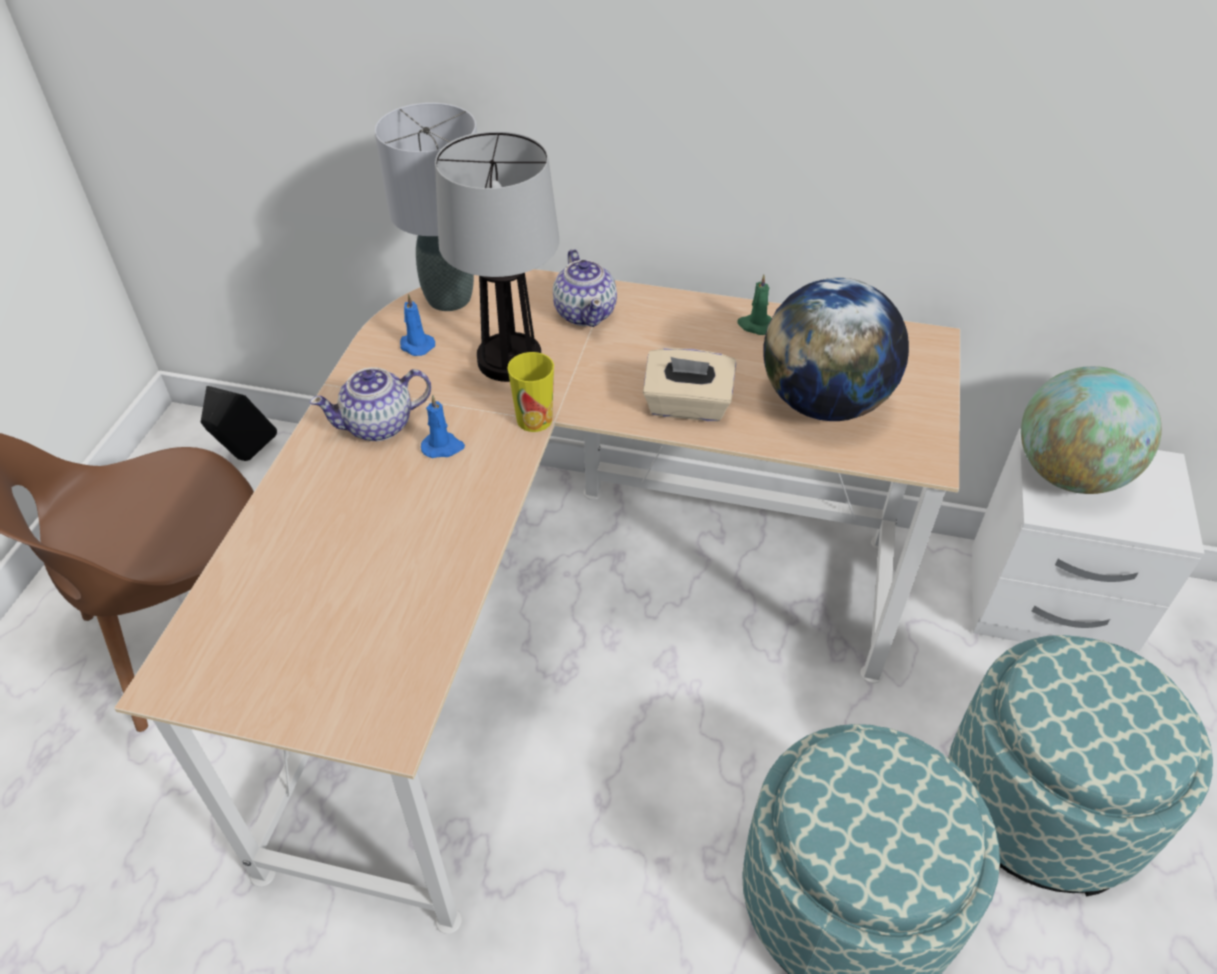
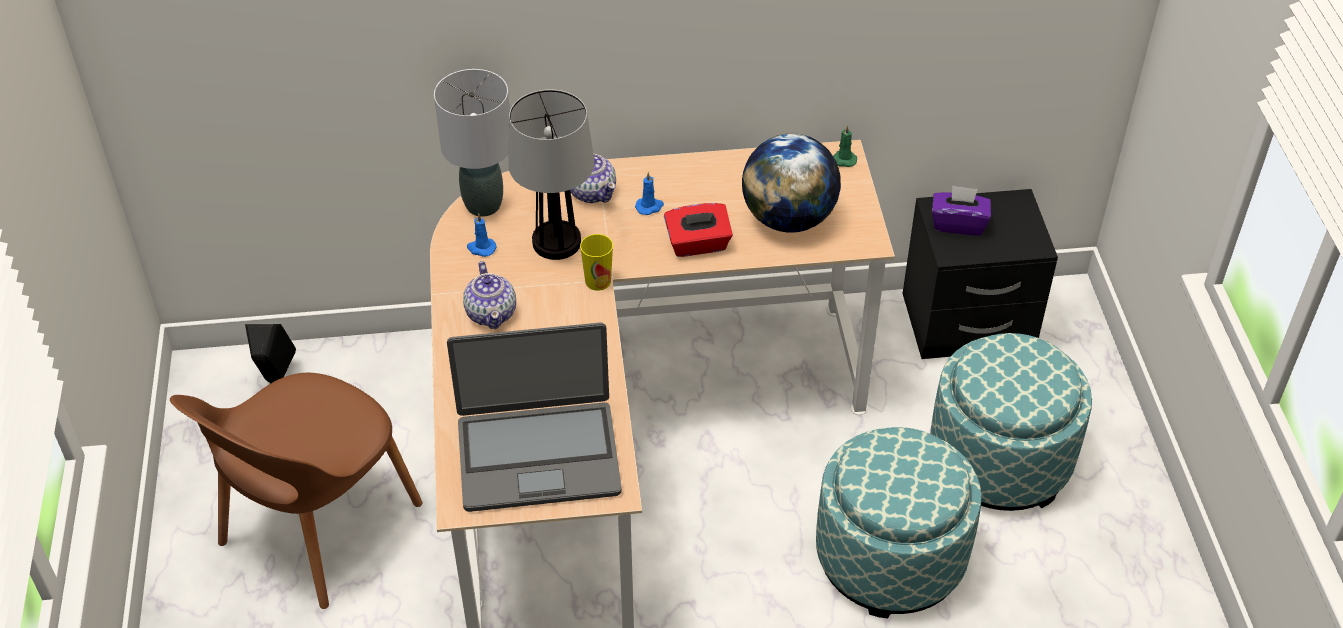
camera: 20 degrees left, 0 degrees up
teapot [309,367,431,441] -> teapot turned 60 degrees counterclockwise [463,261,516,329]
blue candle [421,395,465,458] -> blue candle moved to [635,172,664,215]
beige tissue box [643,348,736,421] -> red tissue box [664,203,733,257]
green candle [737,274,772,335] -> green candle moved to [833,125,857,167]
white nightstand [972,429,1205,653] -> black nightstand [903,189,1058,359]
globe [1021,366,1162,494] -> purple tissue box [932,185,991,236]
none -> laptop [447,323,622,512]

